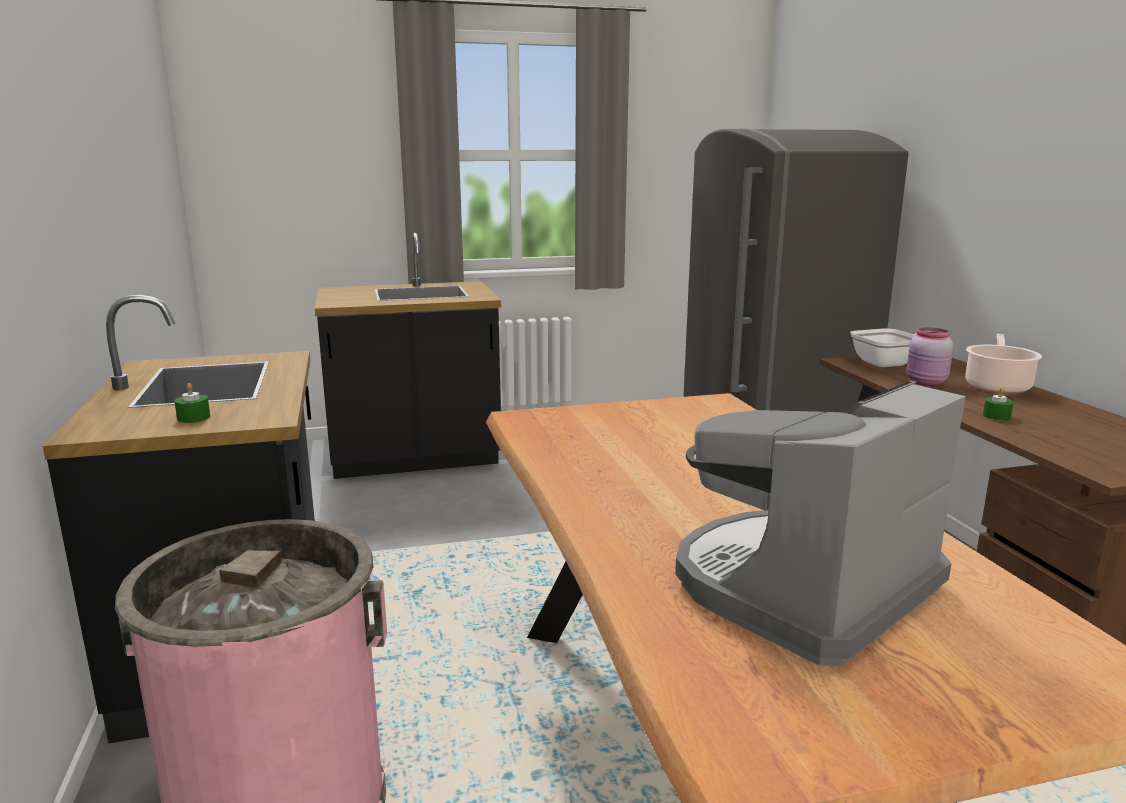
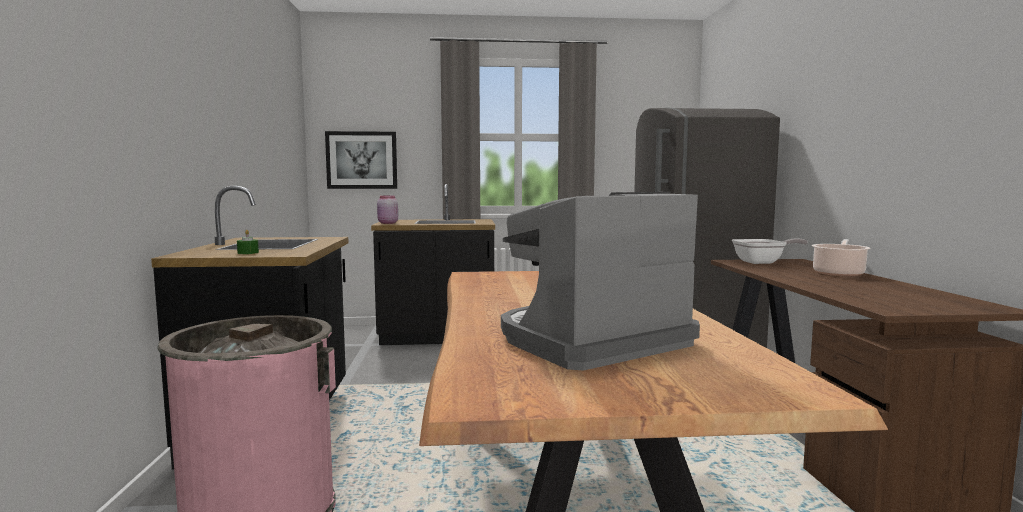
camera: 10 degrees right, 10 degrees down
pink jar [907,328,953,386] -> pink jar moved to [377,196,398,224]
green candle [983,387,1014,421] -> none
none -> picture [325,131,397,189]

